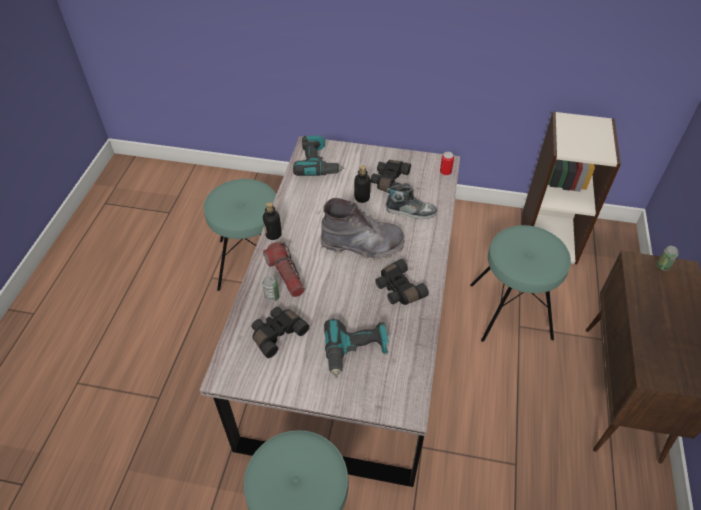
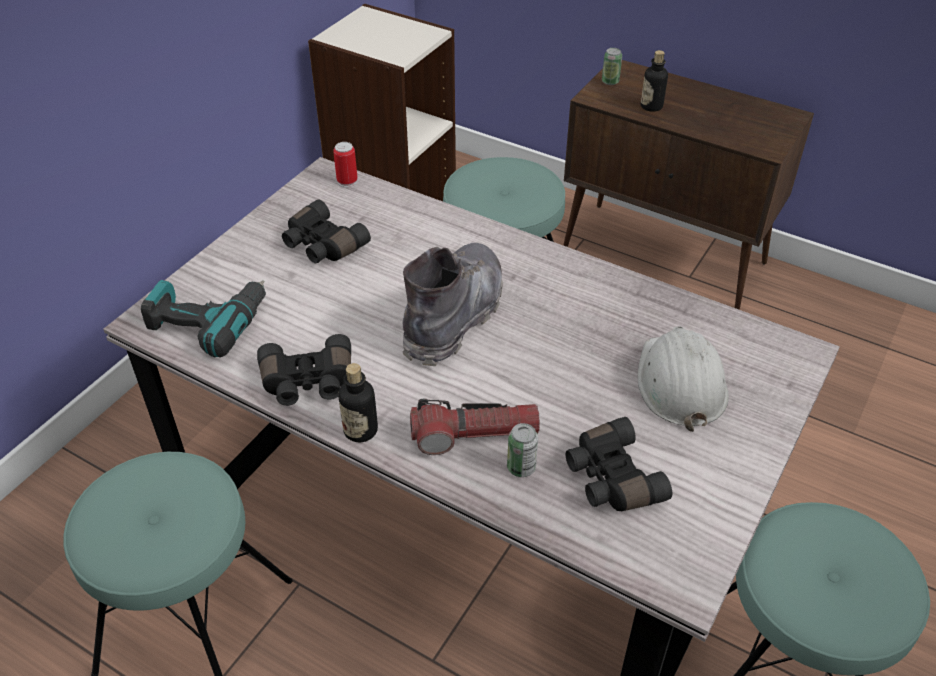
camera: 70 degrees left, 5 degrees down
power drill [324,319,389,378] -> white hard hat [638,326,729,432]
bottle [354,165,371,203] -> bottle moved to [641,50,668,112]
black binoculars [375,259,429,305] -> black binoculars moved to [257,334,351,406]
shoe [386,183,437,219] -> none

